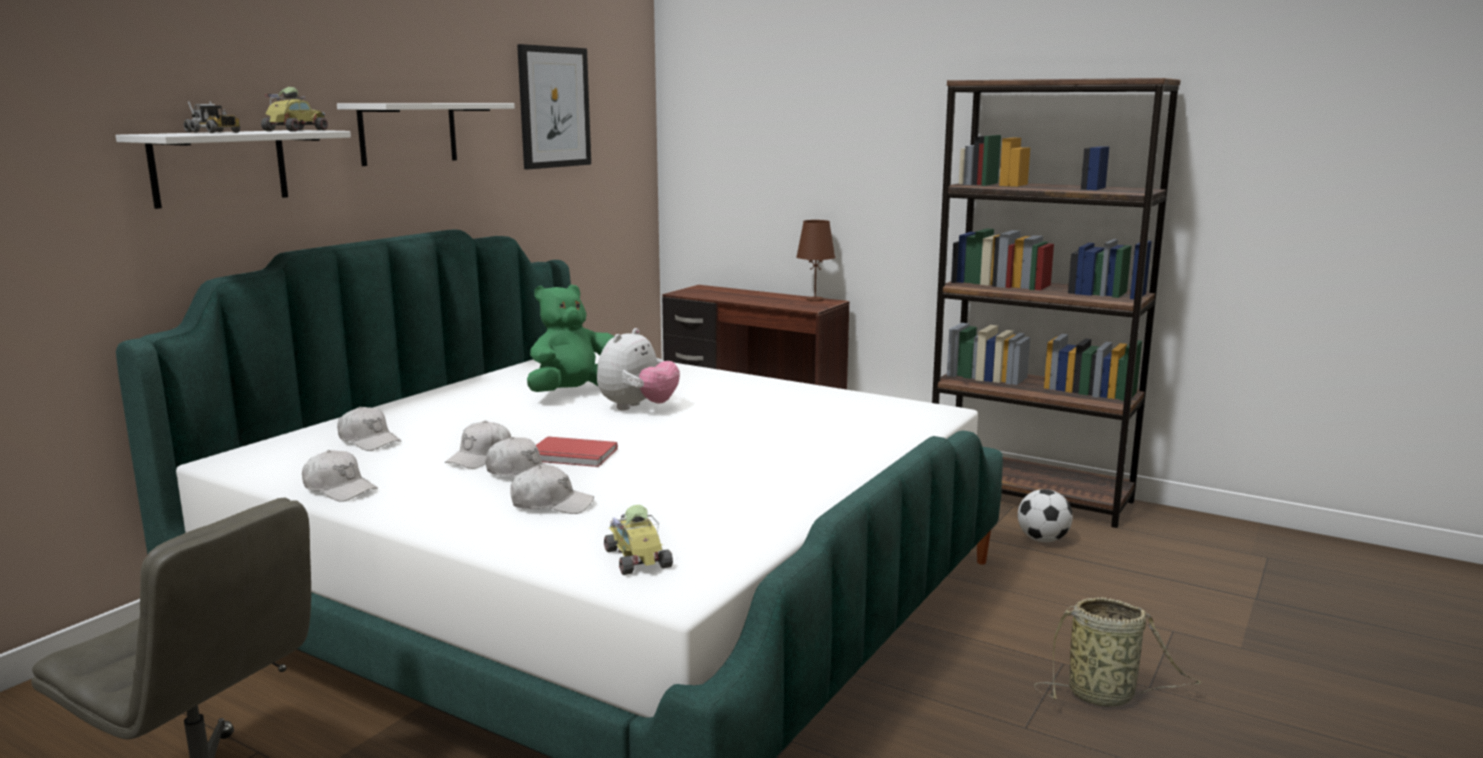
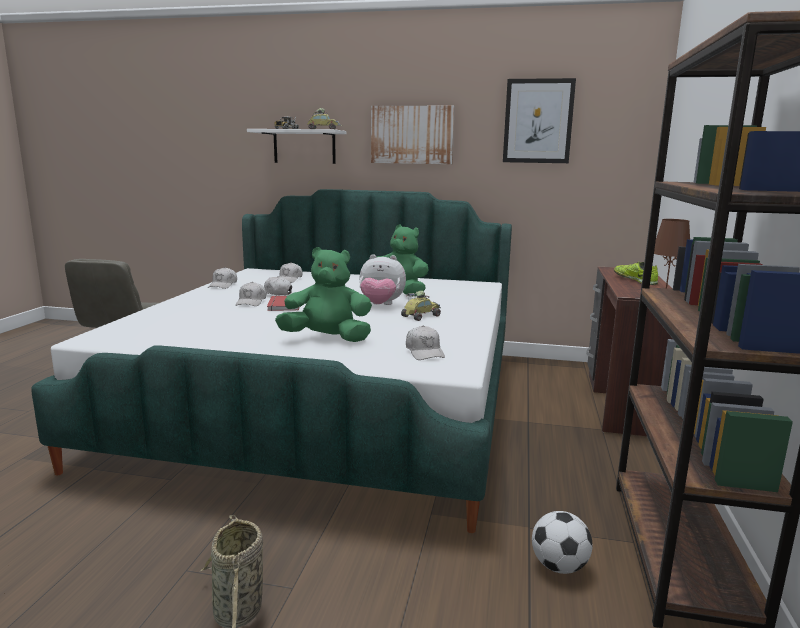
camera: 70 degrees right, 0 degrees up
white shelf [337,103,515,166] -> picture [371,106,455,164]
white cap [510,465,594,514] -> white cap moved to [406,325,445,360]
toy car [604,505,673,575] -> toy car moved to [401,291,441,321]
none -> green plush toy [275,247,372,342]
none -> shoe [614,262,658,285]

